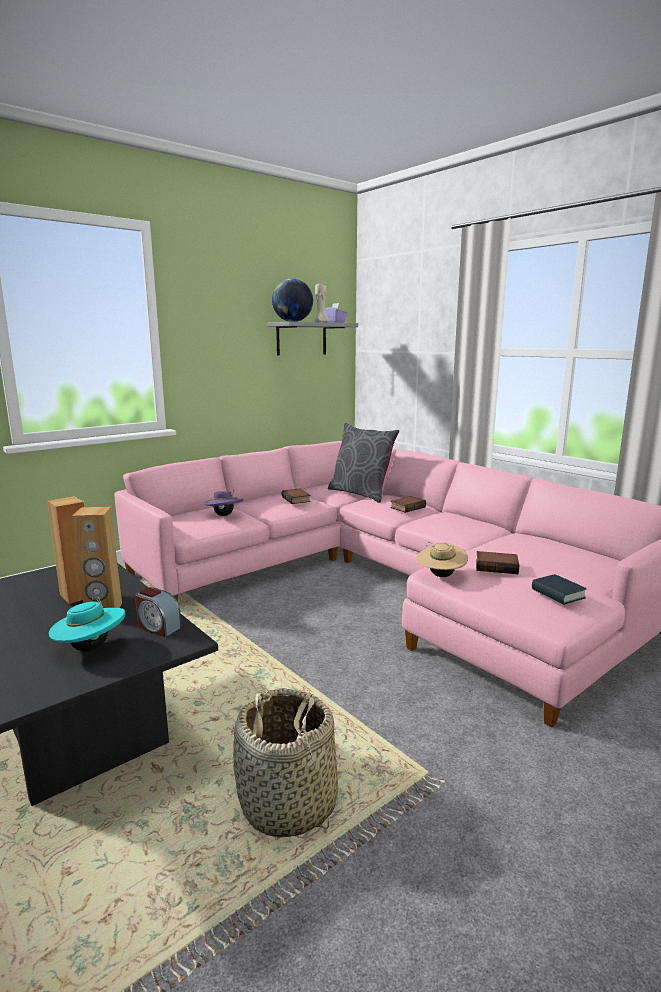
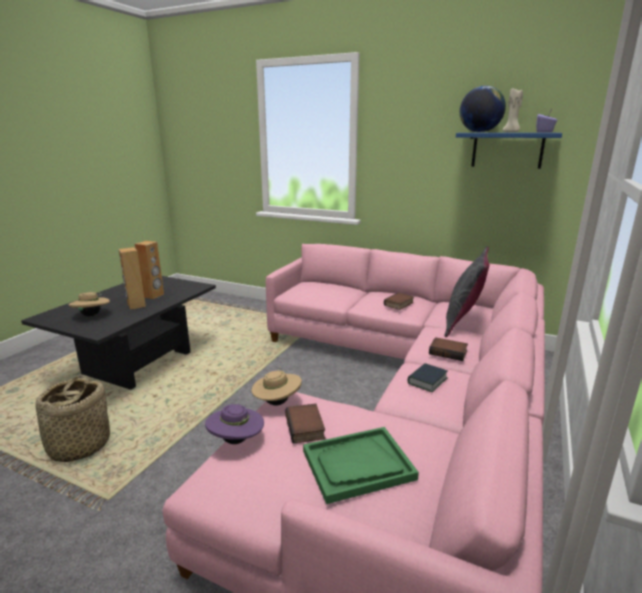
camera: 65 degrees right, 5 degrees up
turquoise hat [49,595,125,652] -> beige hat [69,292,110,316]
alarm clock [135,587,182,637] -> none
purple hat [204,489,243,516] -> purple hat moved to [205,404,264,444]
grey shelf [266,322,358,356] -> blue shelf [456,133,562,169]
book [532,574,587,605] -> book moved to [408,363,447,392]
none -> green tray [303,427,419,504]

